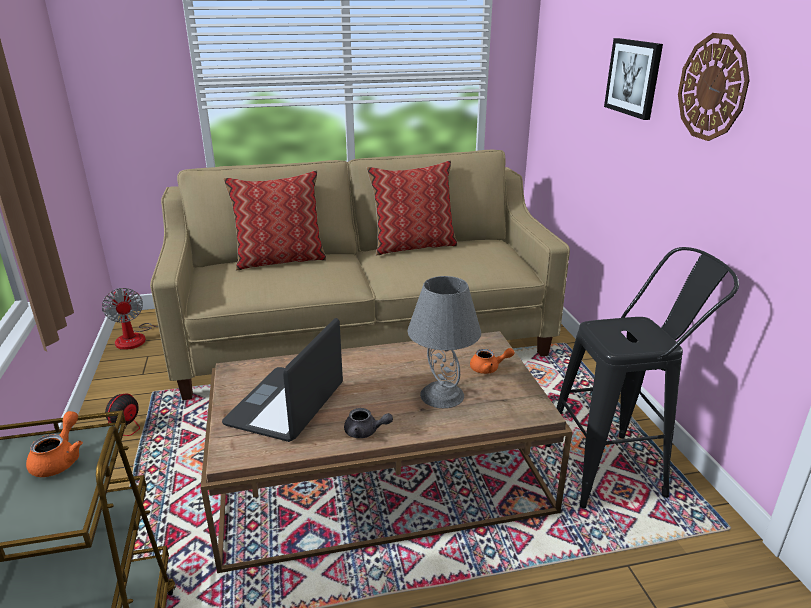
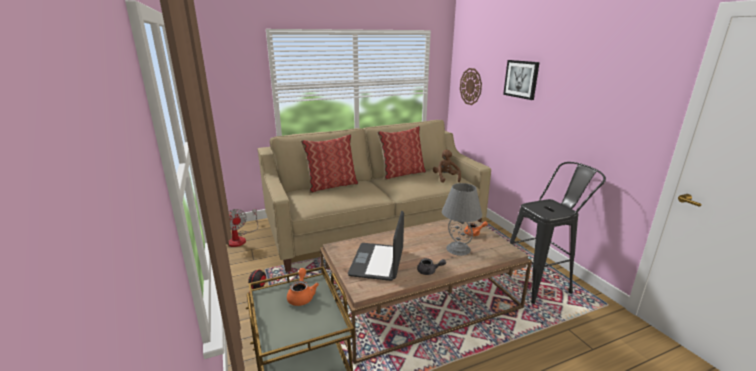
camera: 10 degrees left, 5 degrees down
wall clock [678,33,750,141] -> wall clock moved to [460,68,482,105]
none -> brown plush toy [433,149,461,183]

